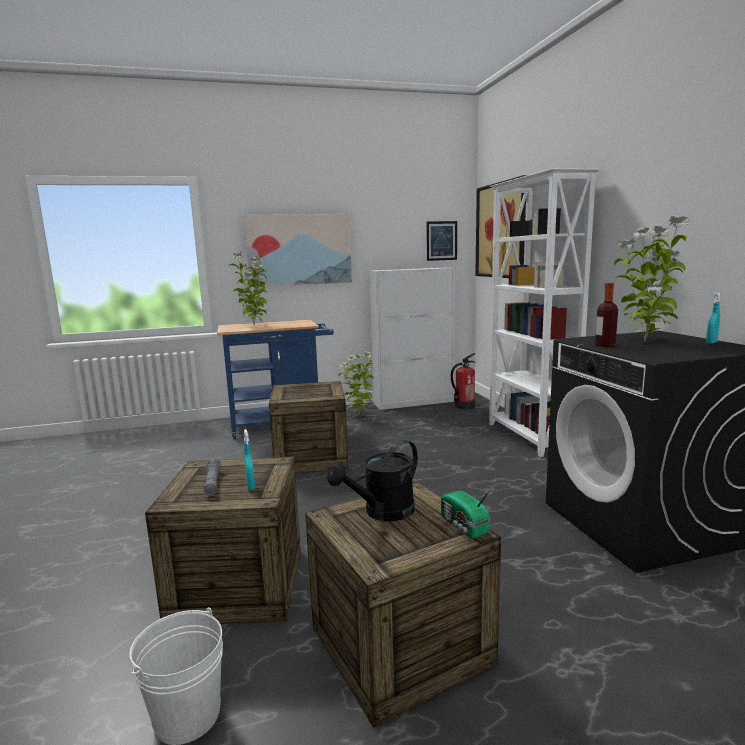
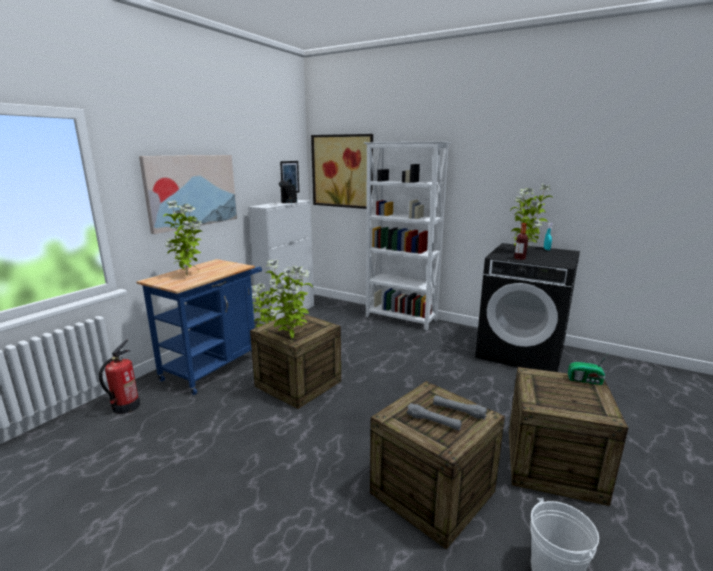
camera: 45 degrees left, 5 degrees up
turquoise spray bottle [244,429,255,490] -> grey flashlight [433,395,487,419]
black watering can [327,440,418,521] -> black watering can moved to [279,179,297,203]
fire extinguisher [451,353,476,410] -> fire extinguisher moved to [99,340,140,414]
none -> potted plant [266,259,313,338]

